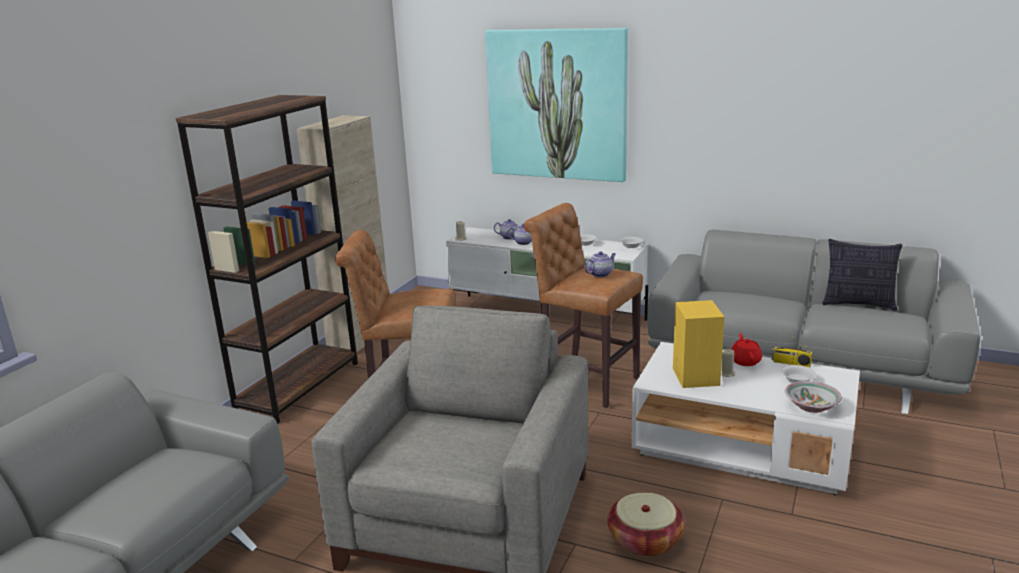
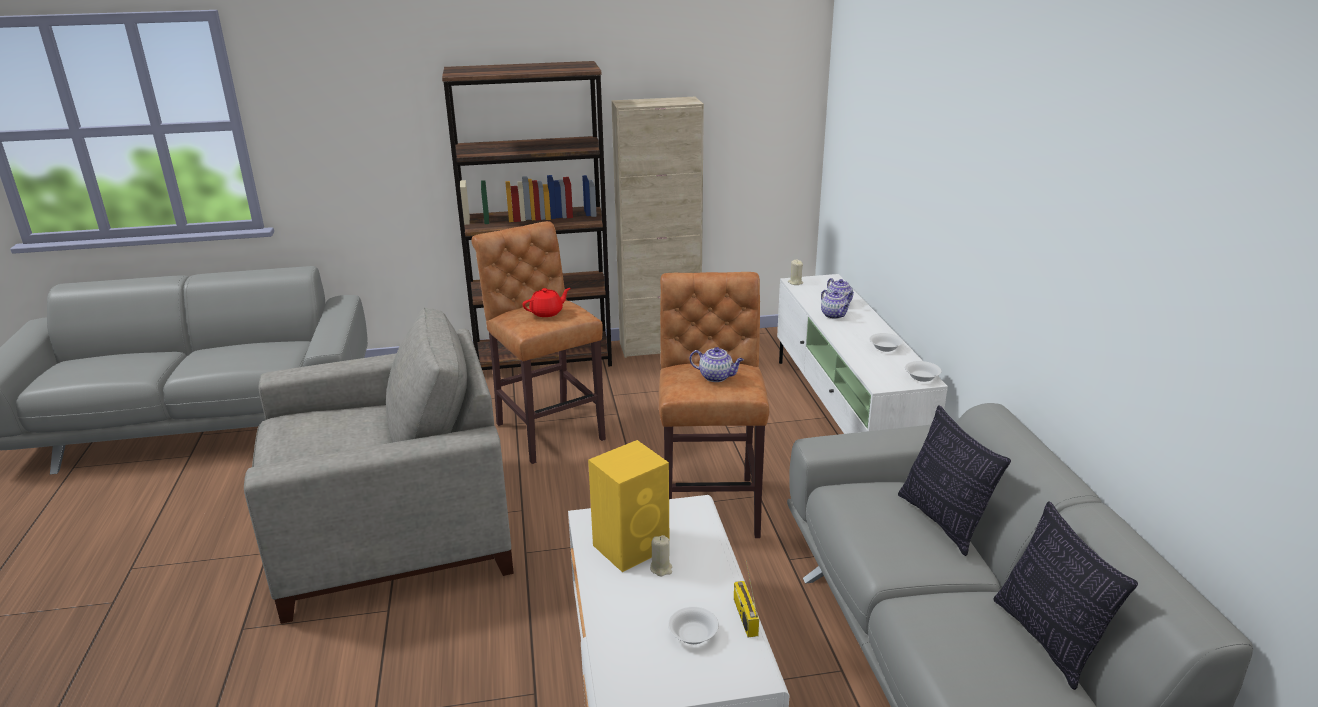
camera: 55 degrees right, 5 degrees up
picture [485,28,628,182] -> none
basket [607,493,685,557] -> none
red teapot [731,333,762,366] -> red teapot moved to [522,288,570,317]
bowl [785,381,842,413] -> none
none -> pillow [898,405,1011,556]

